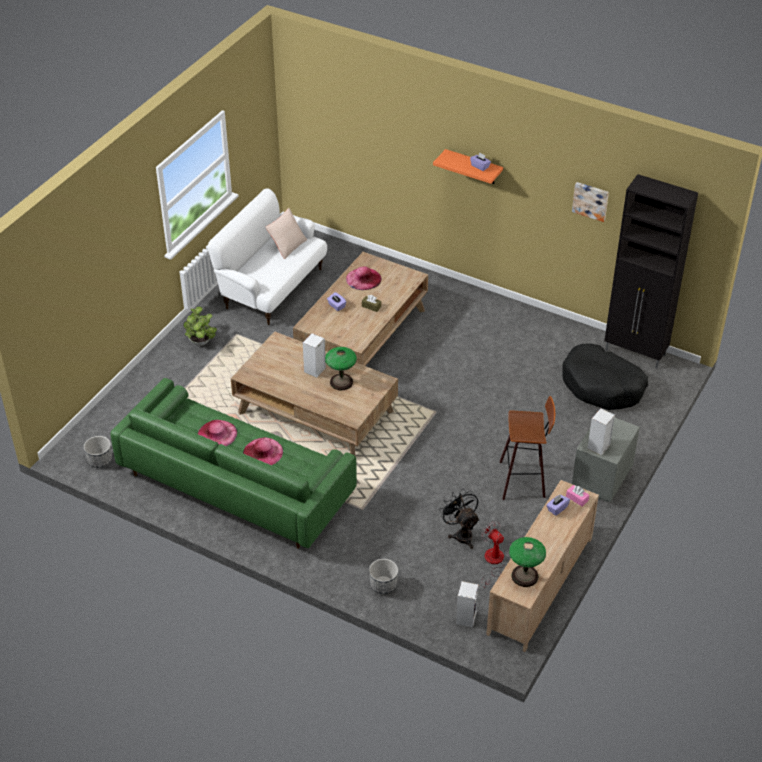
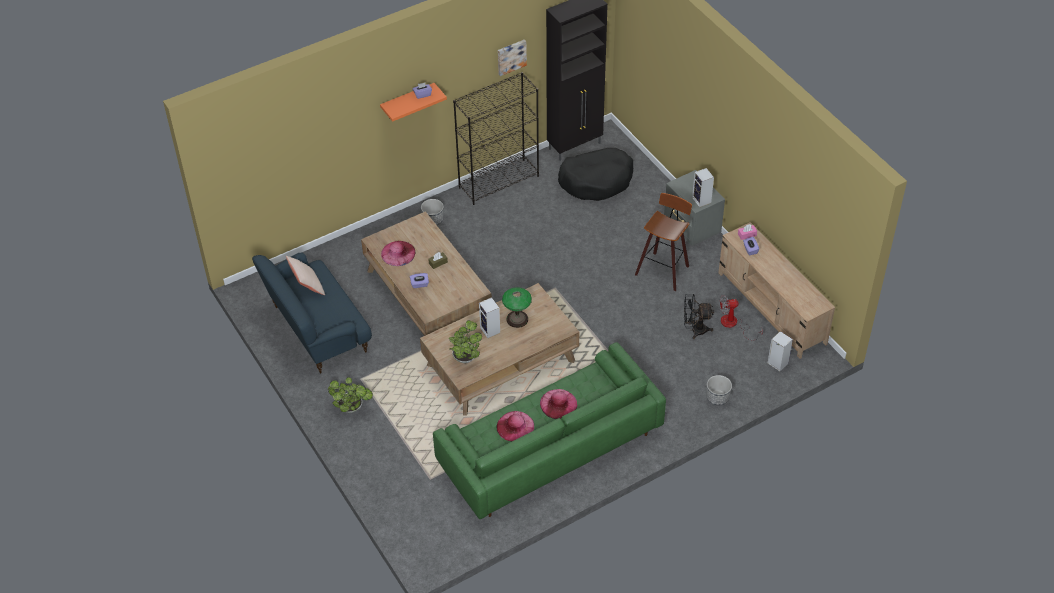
camera: 60 degrees left, 5 degrees up
planter [84,436,112,468] -> planter moved to [421,199,444,225]
white sofa [208,188,327,325] -> blue sofa [252,253,372,373]
table lamp [509,537,546,587] -> none
none -> potted plant [449,320,482,363]
none -> black bookcase [453,72,539,205]

